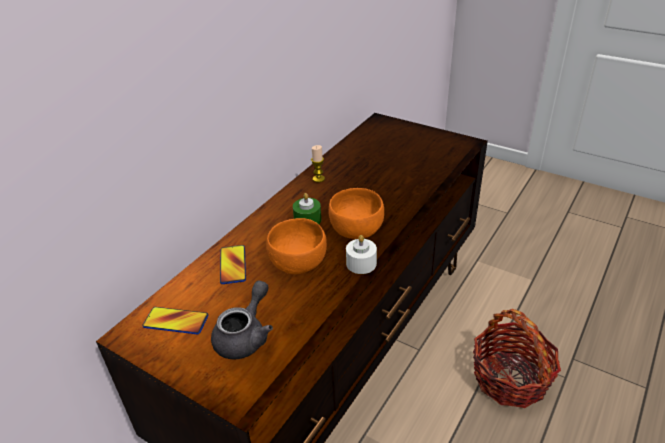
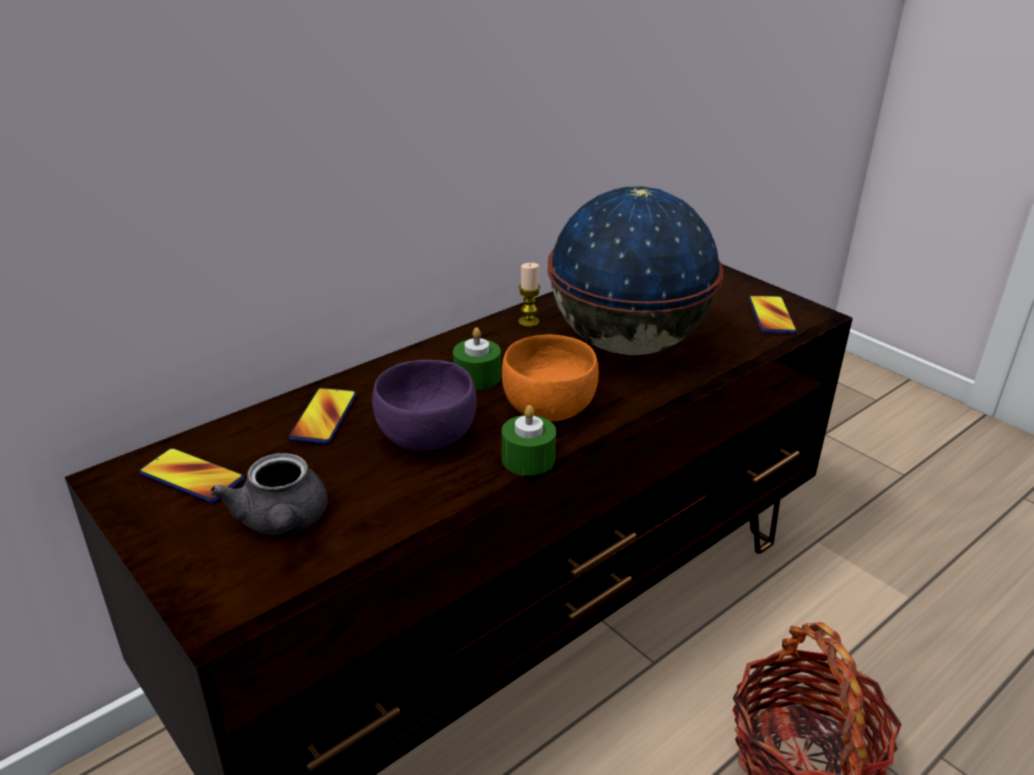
camera: 15 degrees right, 5 degrees down
grey teapot [211,281,273,359] -> grey teapot turned 120 degrees clockwise [210,453,328,535]
orange bowl [266,218,327,274] -> purple bowl [372,360,477,451]
white candle [346,235,377,274] -> green candle [502,405,556,476]
none -> globe [547,186,724,355]
none -> phone [749,295,797,333]

